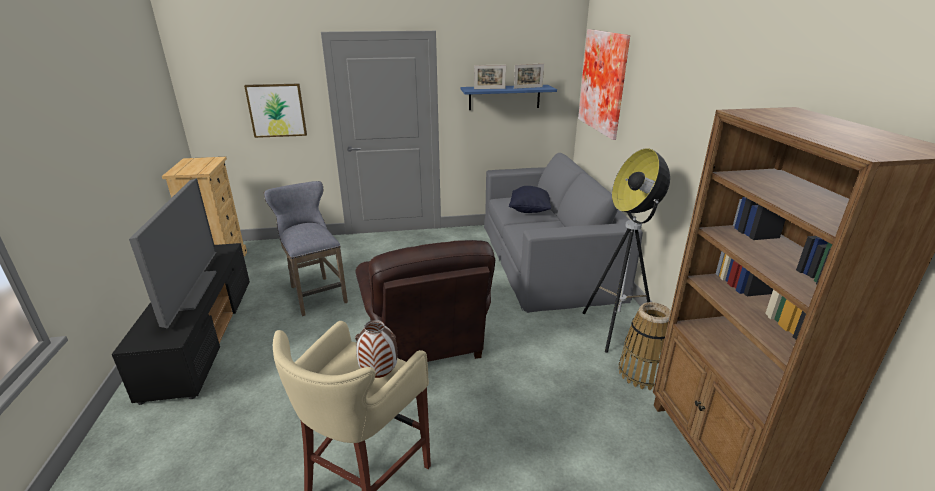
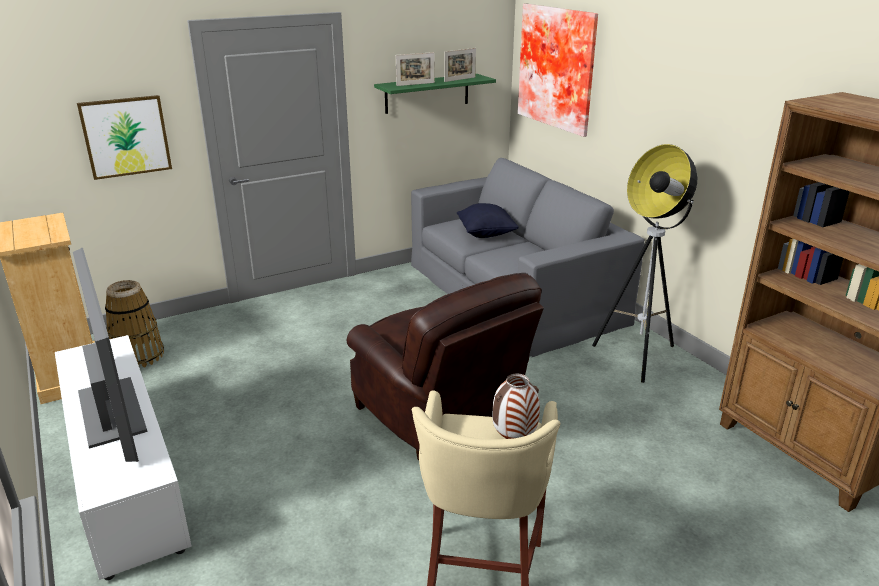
camera: 20 degrees left, 0 degrees up
black tv stand [112,243,250,405] -> white tv stand [55,335,192,580]
grey stool [264,181,348,316] -> none
blue shelf [460,85,557,110] -> green shelf [374,74,496,114]
basket [618,302,671,390] -> basket moved to [105,280,164,367]

